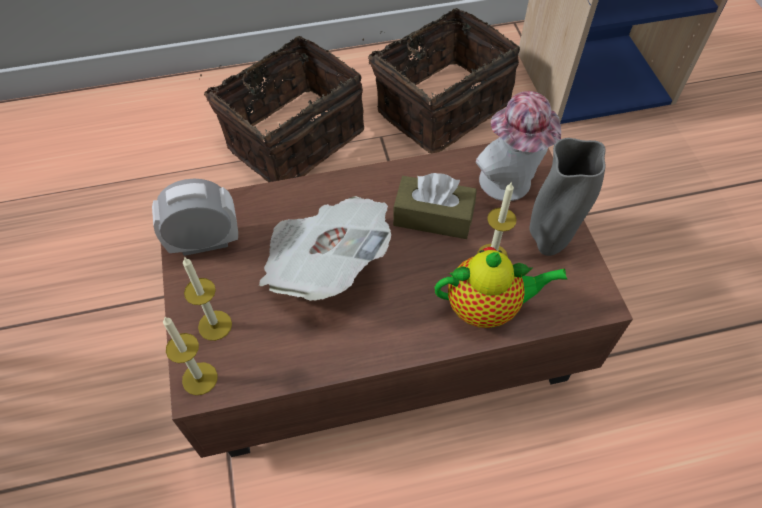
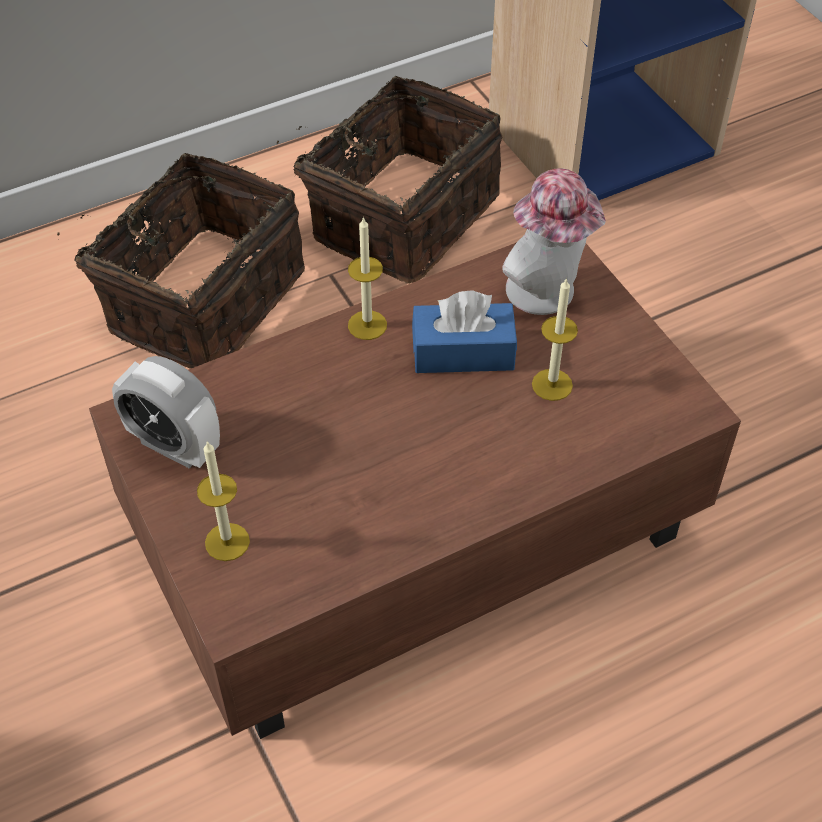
camera: 15 degrees left, 5 degrees down
alarm clock [152,179,238,256] -> alarm clock turned 120 degrees counterclockwise [112,356,220,468]
candle [163,316,218,395] -> candle moved to [348,217,387,340]
newspaper [259,196,391,301] -> none
brown tissue box [393,173,477,239] -> blue tissue box [412,291,517,373]
teapot [434,247,568,328] -> none
grey vase [530,138,606,256] -> none

